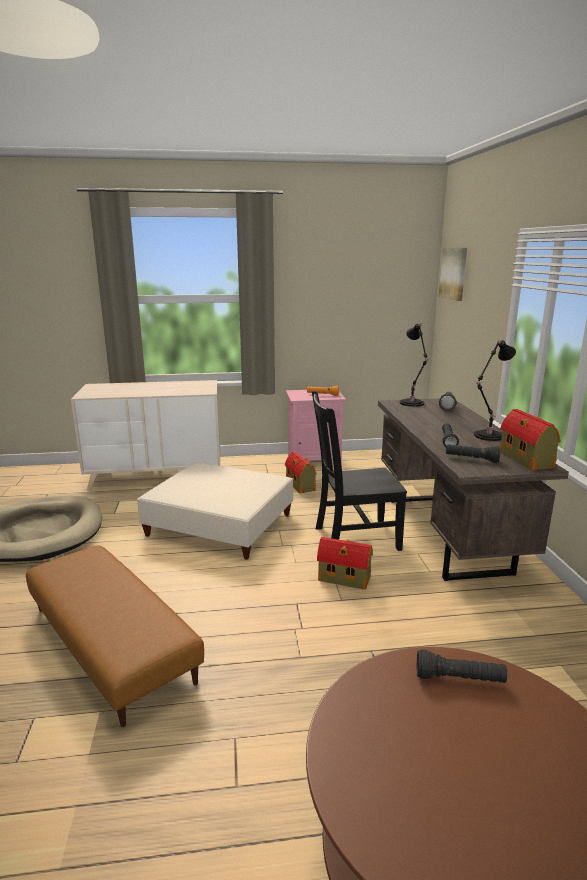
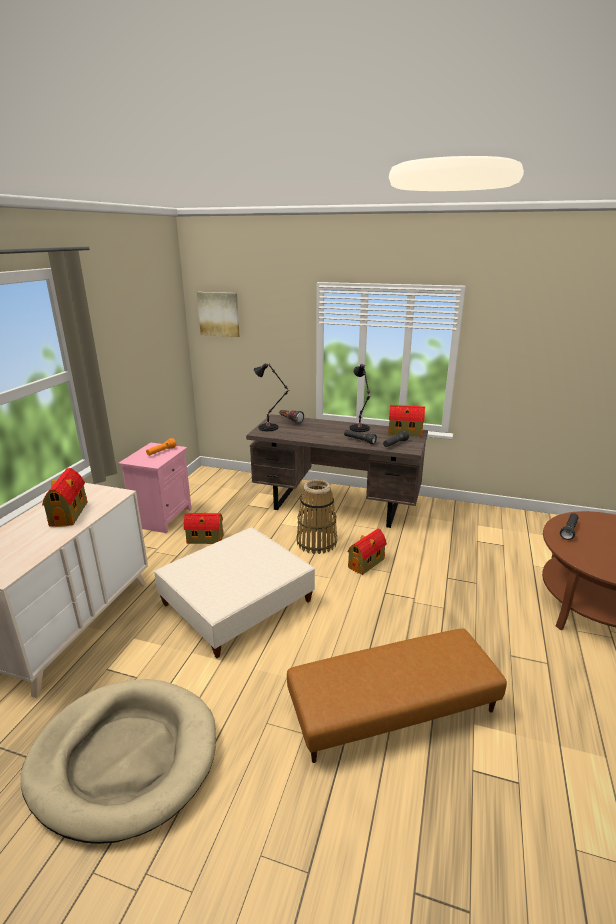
camera: 65 degrees left, 5 degrees up
black chair [312,390,407,551] -> basket [296,479,337,554]
none -> toy house [42,468,87,527]

